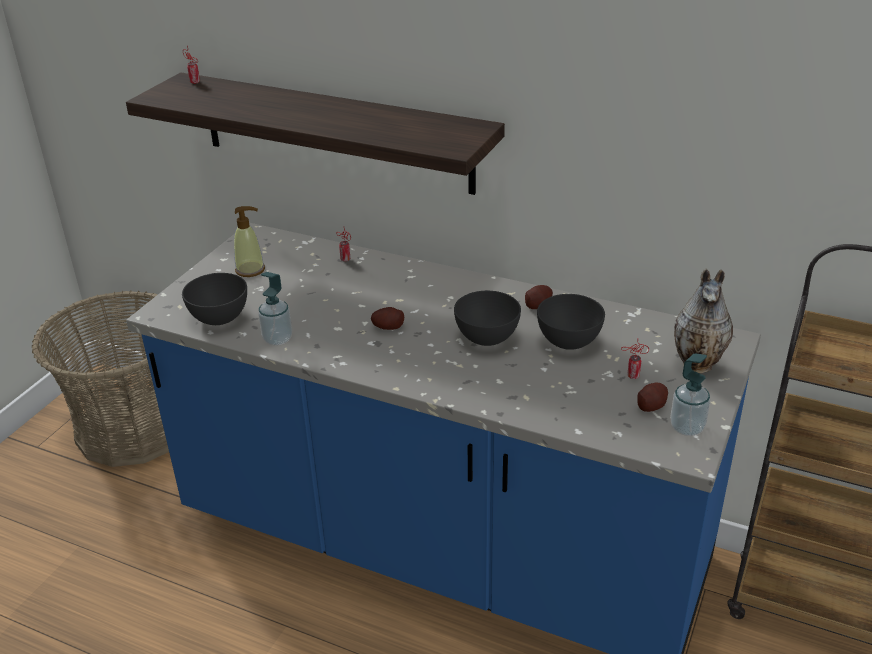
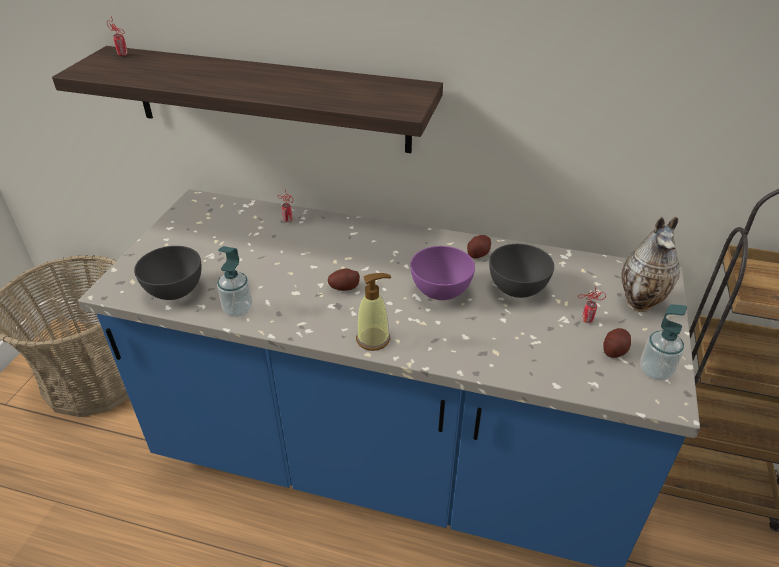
camera: 10 degrees left, 5 degrees up
soap dispenser [234,206,265,277] -> soap dispenser moved to [356,273,391,351]
grey bowl [454,291,521,346] -> purple bowl [411,246,475,300]

